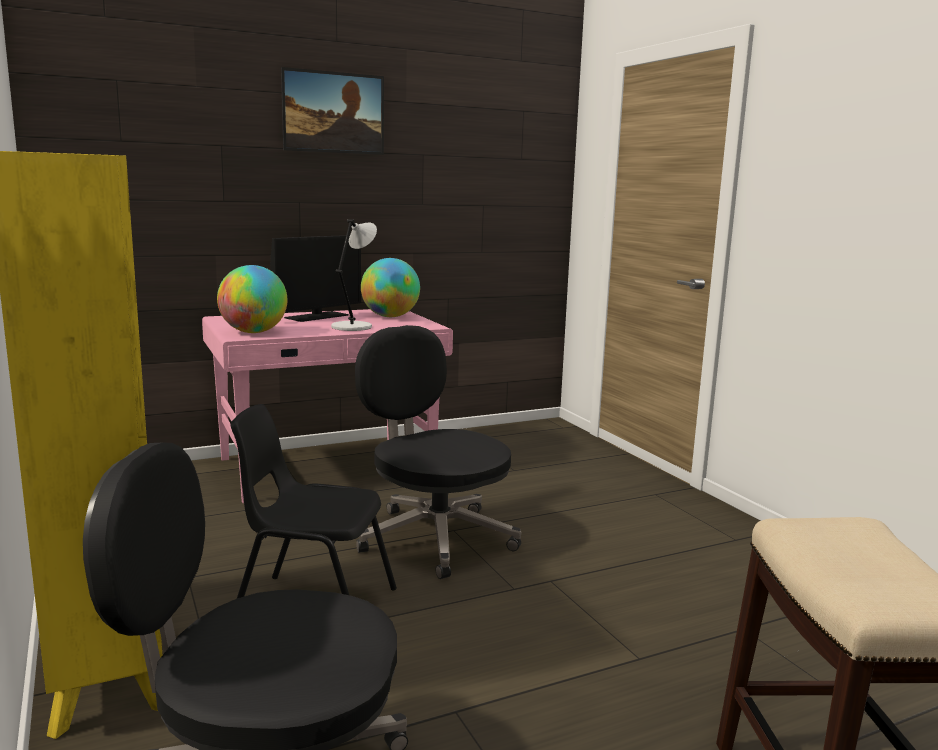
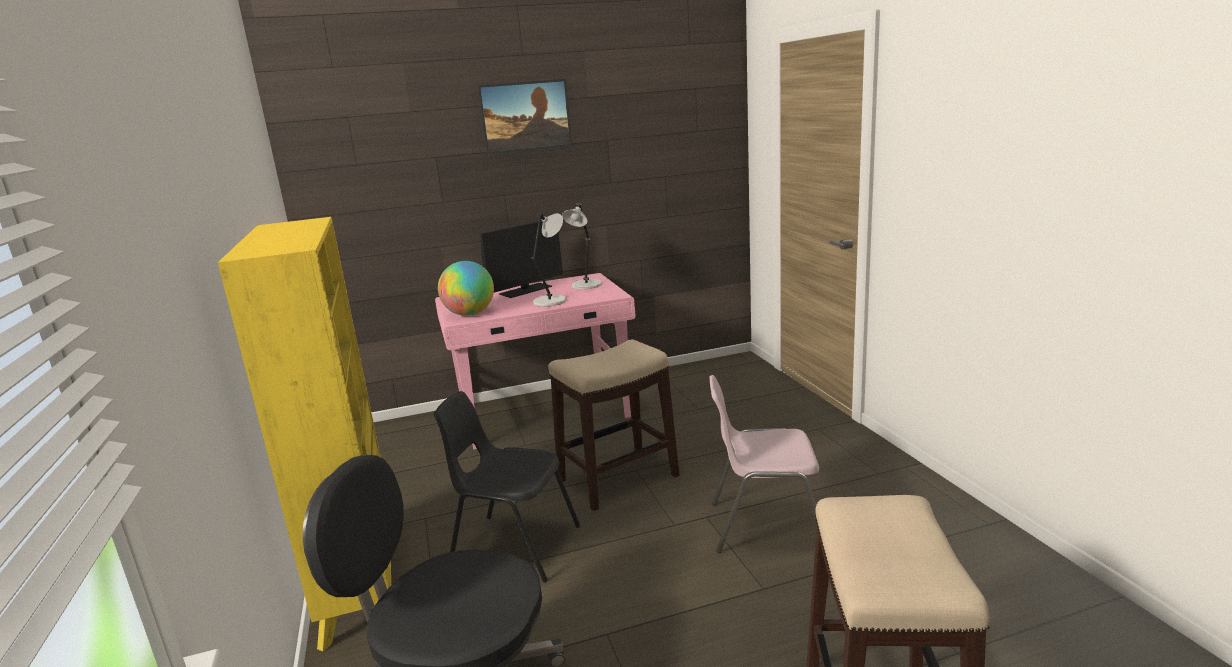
camera: 10 degrees right, 5 degrees up
black office chair [355,325,521,579] -> stool [548,339,680,511]
globe [361,258,420,317] -> grey table lamp [562,203,602,289]
none -> pink chair [709,375,819,553]

